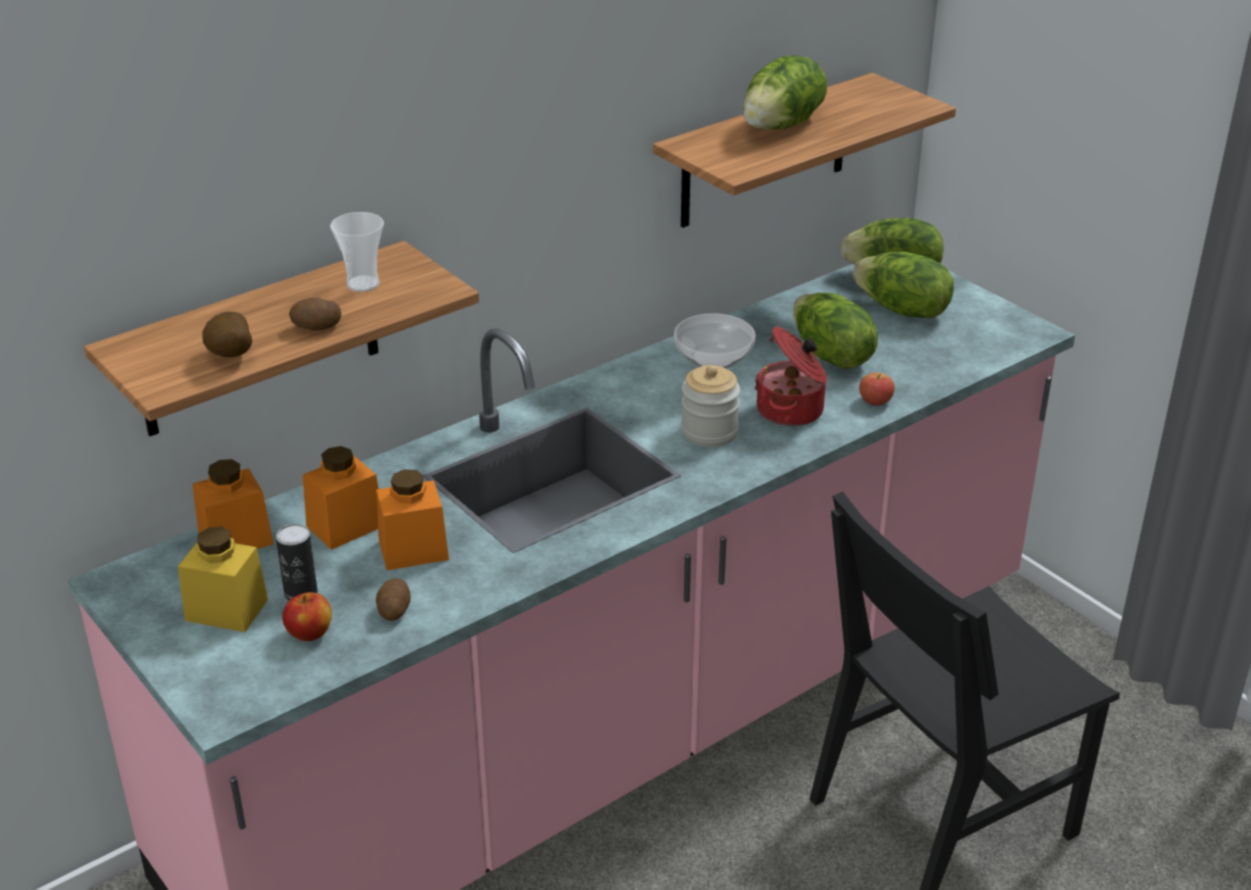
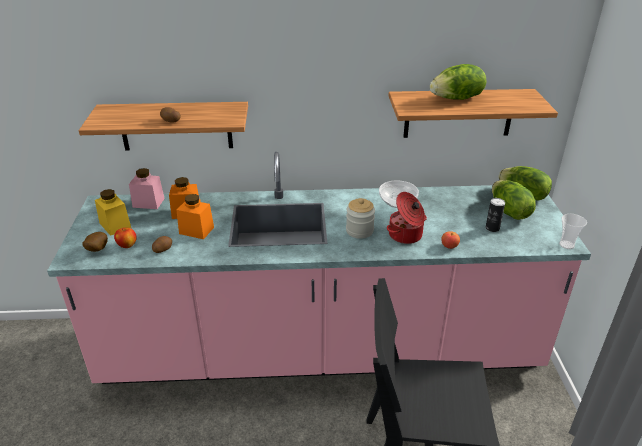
camera: 35 degrees right, 0 degrees up
orange jar [192,459,273,549] -> pink jar [129,168,165,209]
potato [202,312,252,357] -> potato moved to [82,232,108,252]
can [276,524,318,601] -> can moved to [486,198,505,232]
cup [330,212,384,292] -> cup moved to [559,214,587,249]
lettuce [793,293,878,369] -> none

